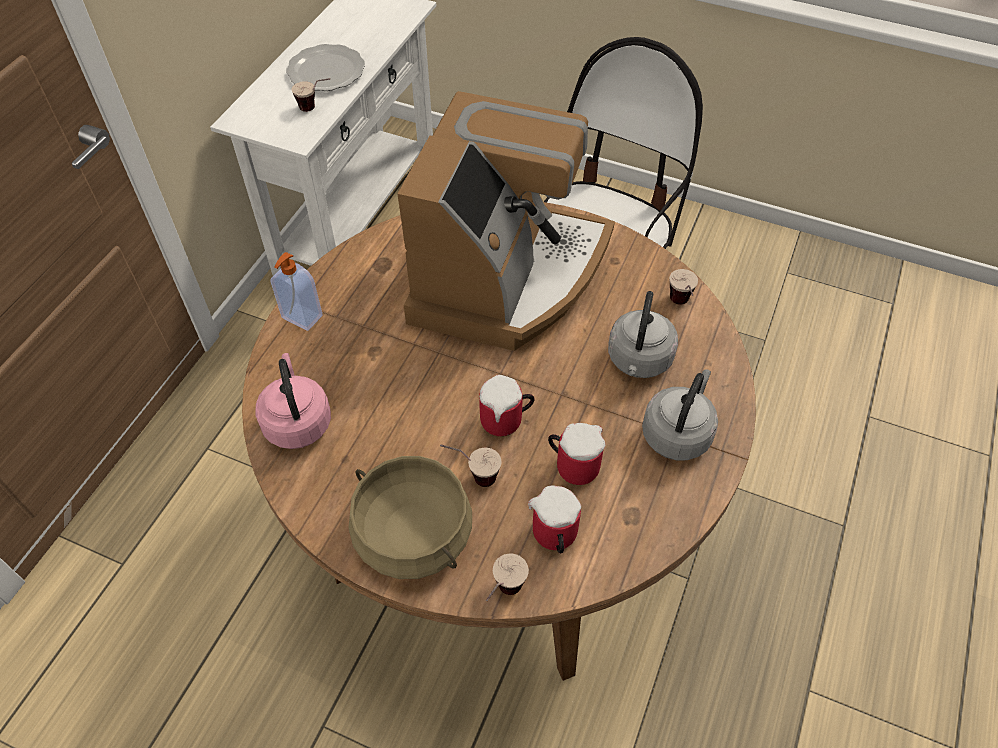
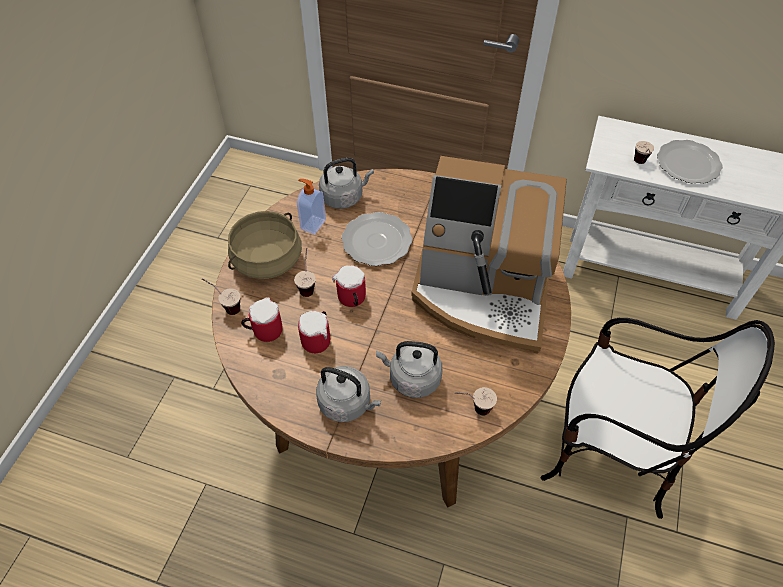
camera: 85 degrees right, 0 degrees up
pink kettle [256,353,331,449] -> grey kettle [319,158,374,209]
soap dispenser [271,252,323,331] -> soap dispenser moved to [297,179,326,235]
none -> plate [341,212,412,266]

